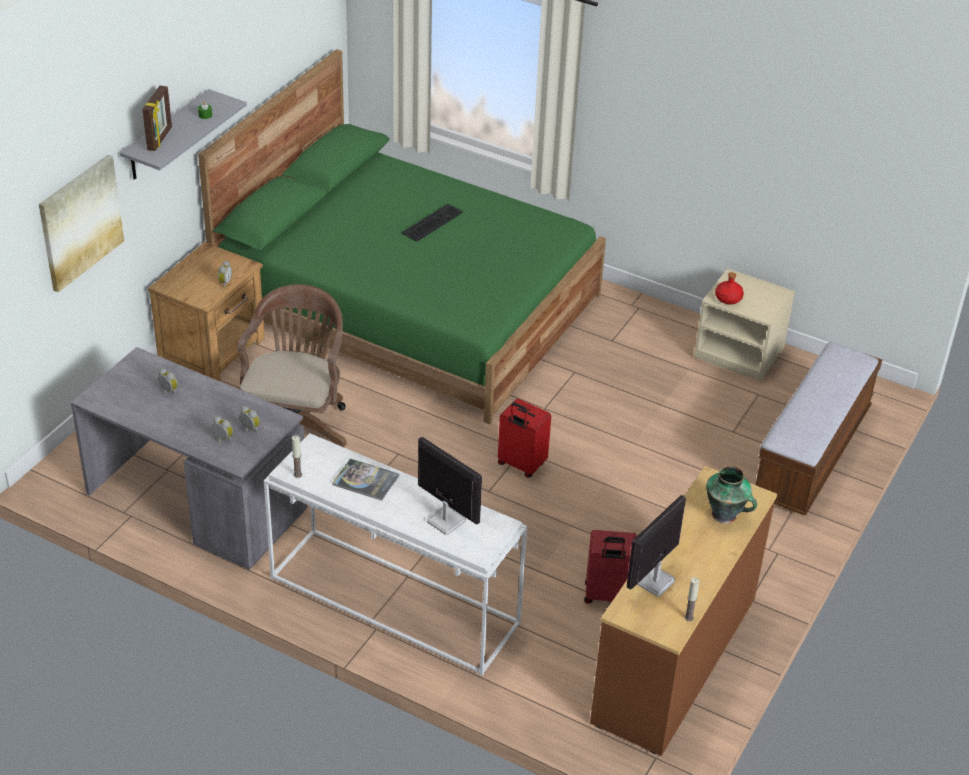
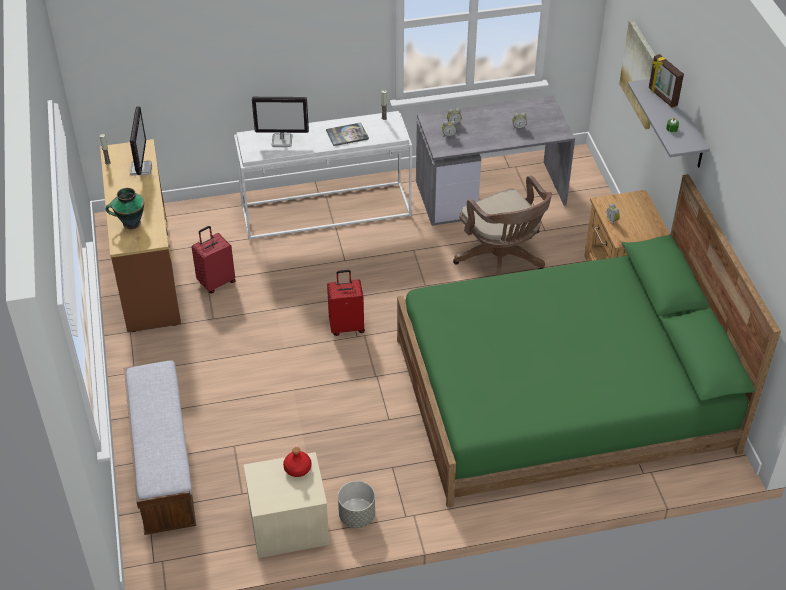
camera: 140 degrees right, 5 degrees up
keyboard [401,204,463,242] -> none
none -> grey planter [338,481,375,528]

